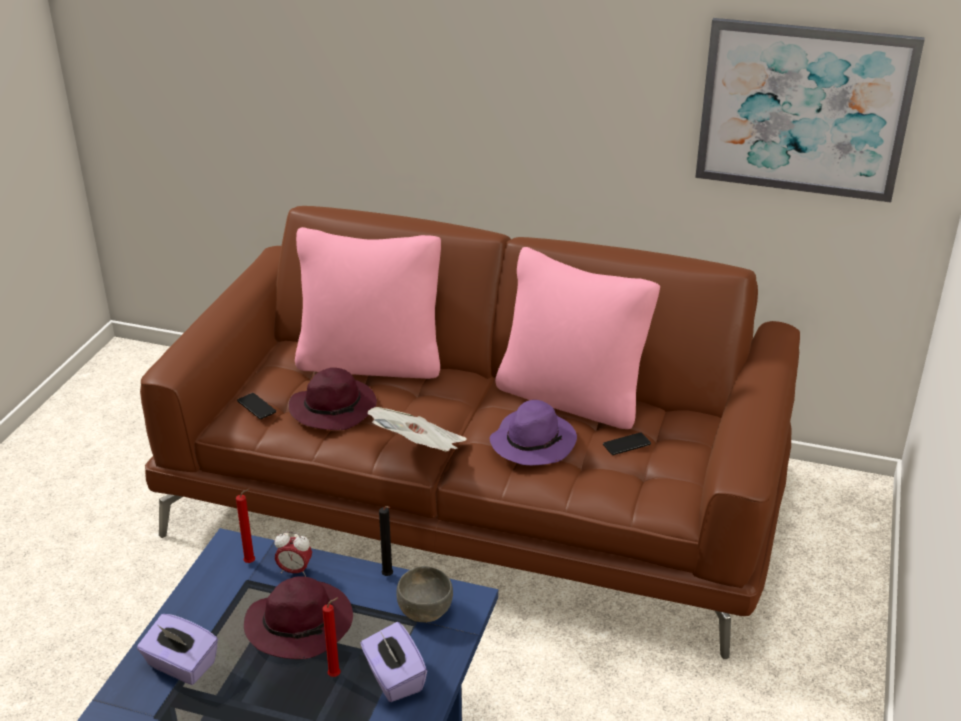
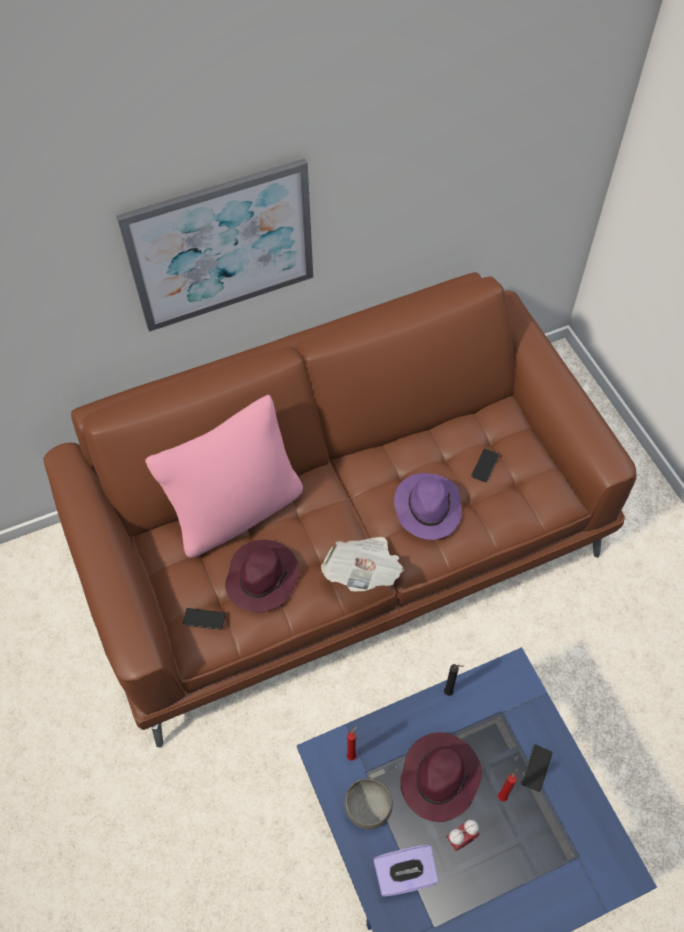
camera: 40 degrees left, 25 degrees up
alarm clock [274,532,312,577] -> alarm clock moved to [446,820,479,851]
purple tissue box [360,622,427,702] -> phone [521,745,552,792]
grey bowl [396,566,453,622] -> grey bowl moved to [344,778,393,830]
pink pillow [495,247,660,429] -> none
picture [695,18,924,203] -> picture moved to [116,158,313,332]

